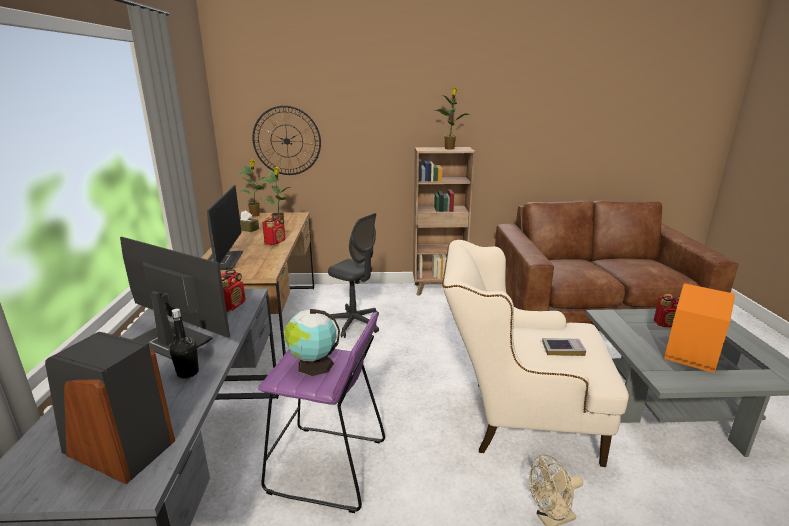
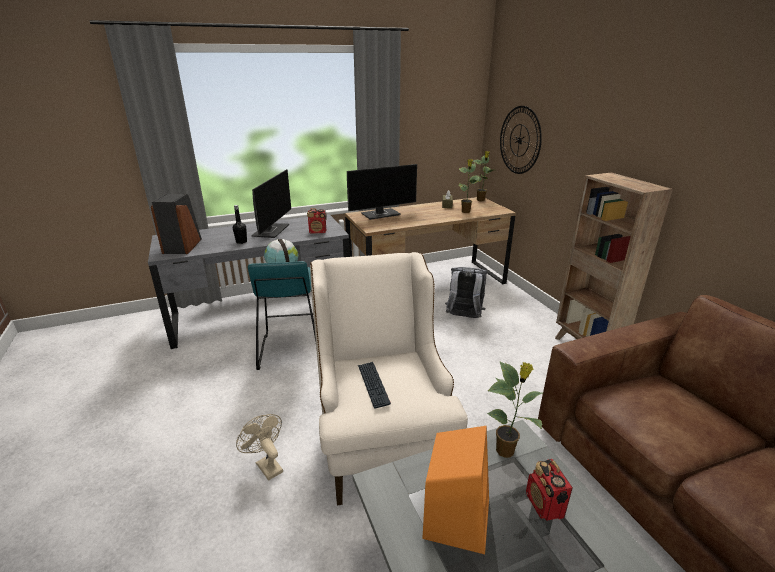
camera: 70 degrees right, 5 degrees up
purple stool [258,312,385,513] -> turquoise stool [248,261,316,370]
radio [262,216,285,245] -> none
grey office chair [328,213,379,338] -> grey backpack [445,267,487,318]
potted plant [434,87,471,150] -> potted plant moved to [487,361,543,458]
book [542,338,586,356] -> keyboard [358,362,391,409]

